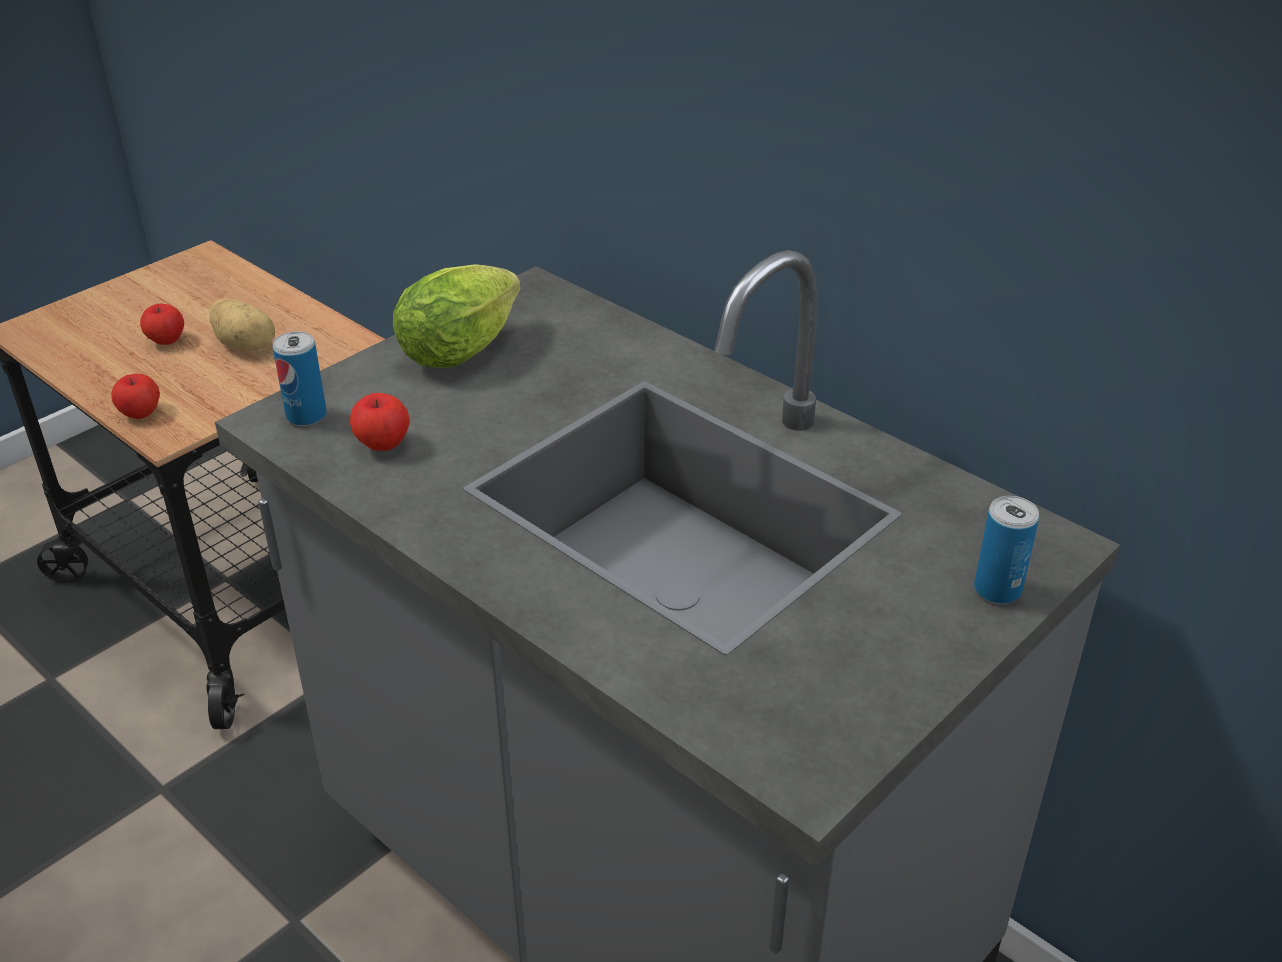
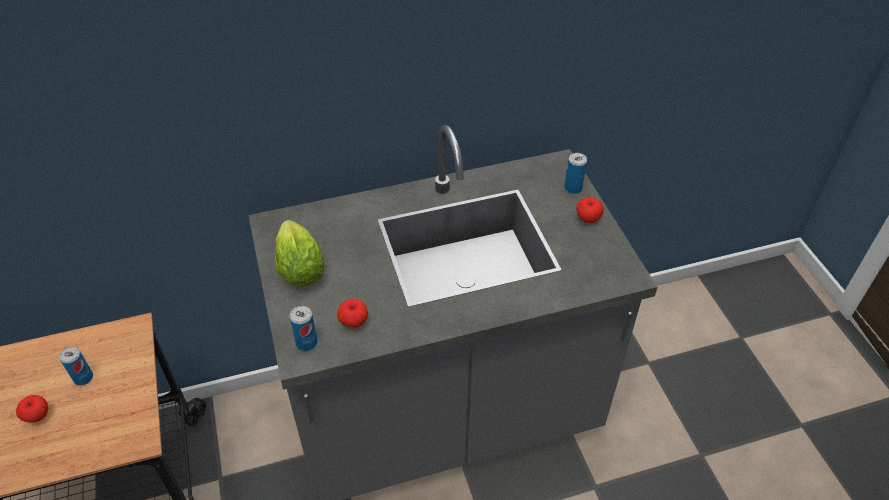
camera: 60 degrees left, 10 degrees up
apple [111,374,160,419] -> apple moved to [576,197,603,223]
potato [210,298,275,351] -> can [59,346,93,385]

